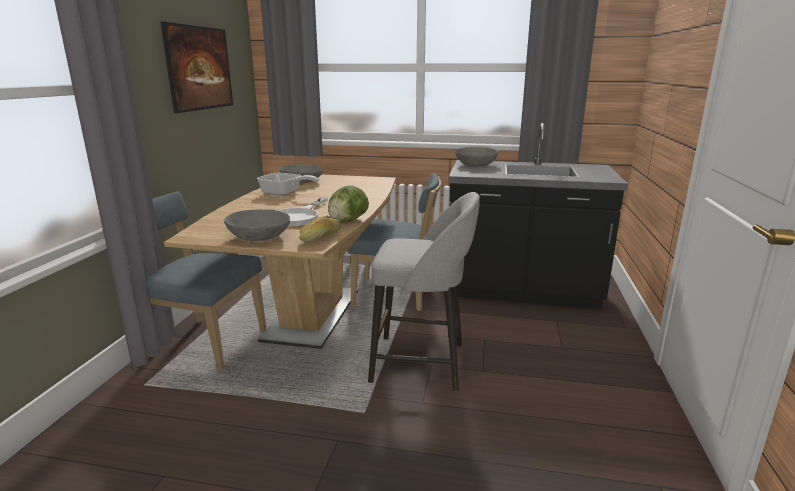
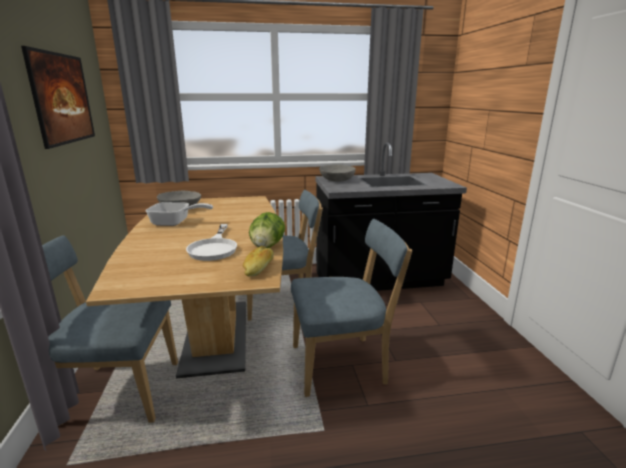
camera: 20 degrees left, 0 degrees up
grey bowl [224,209,290,241] -> none
grey stool [368,192,480,391] -> blue chair [291,219,412,397]

